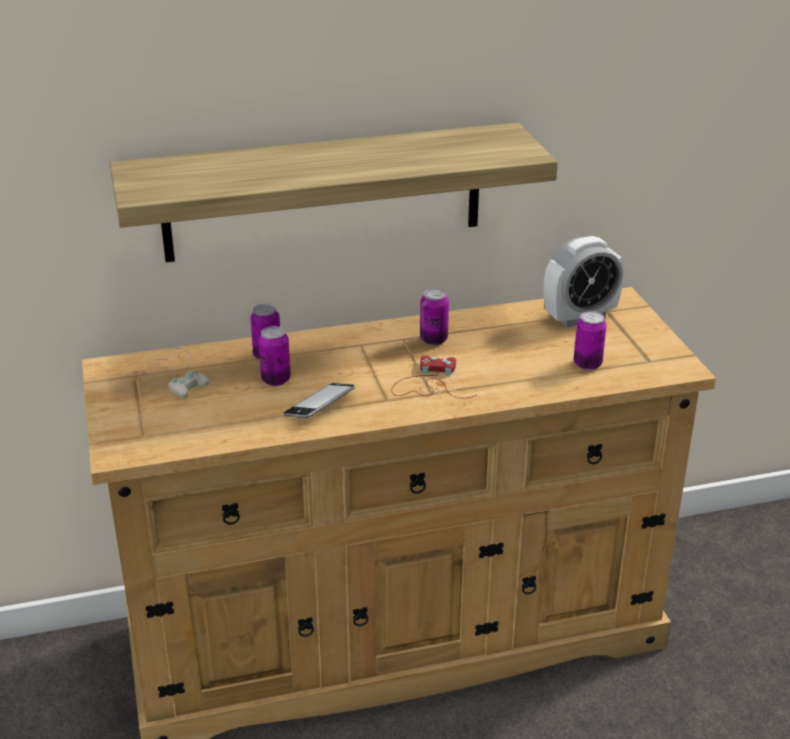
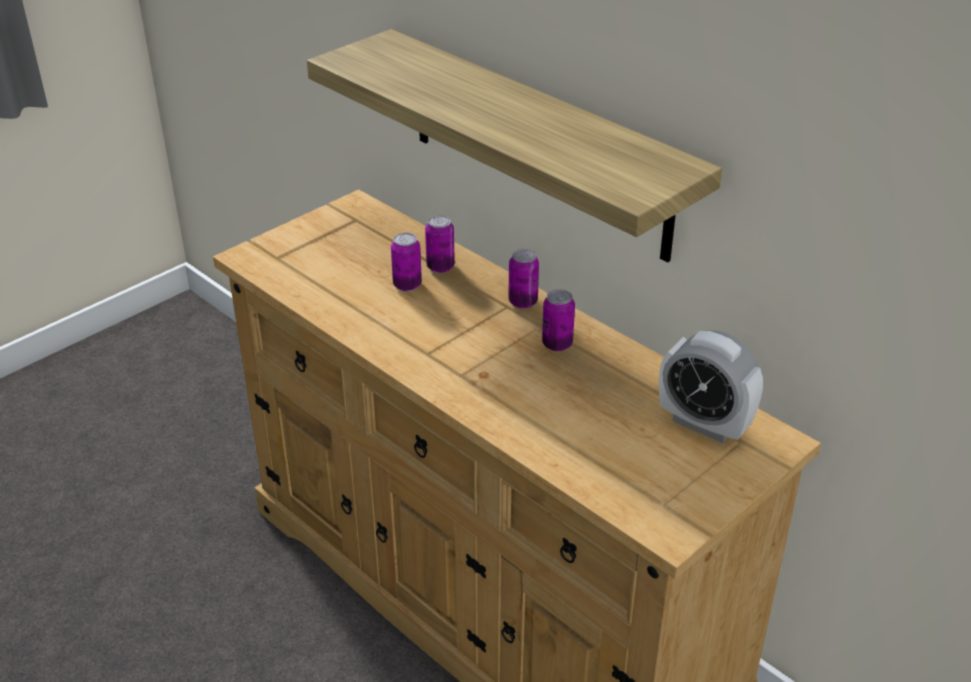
camera: 60 degrees right, 5 degrees up
white game controller [120,348,210,398] -> none
phone [284,383,355,418] -> none
red game controller [391,356,477,398] -> none
can [574,311,606,370] -> can moved to [508,249,539,309]

